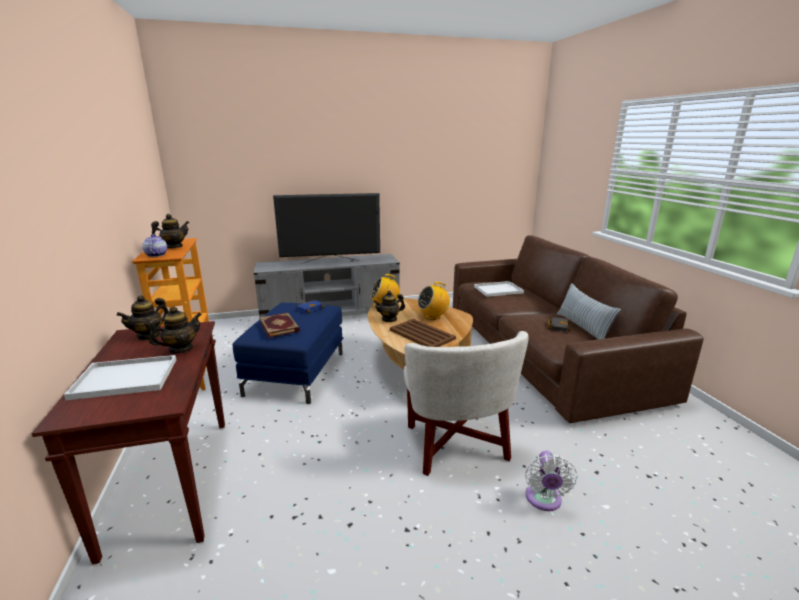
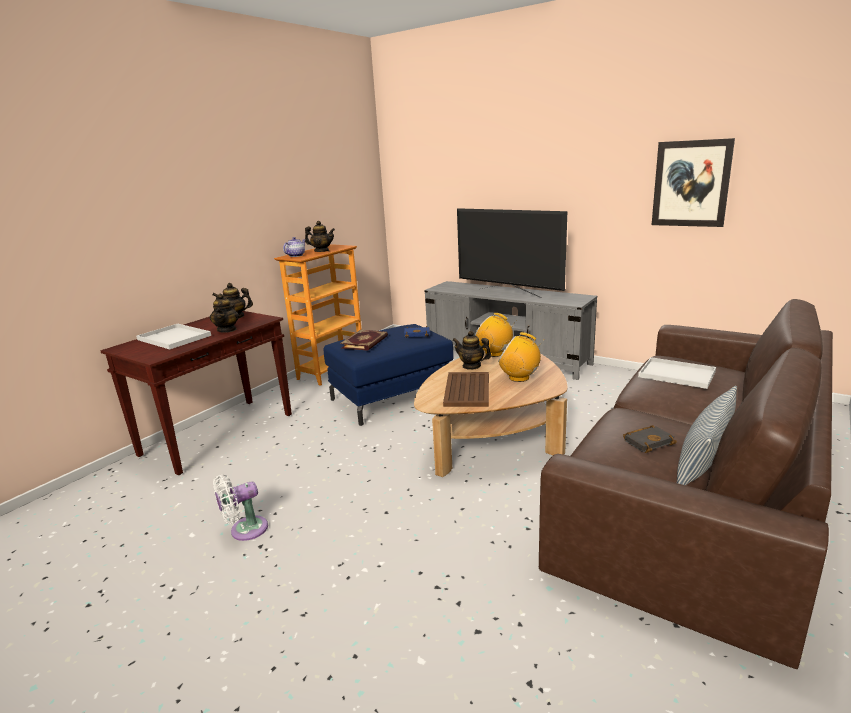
camera: 50 degrees right, 0 degrees up
teapot [149,306,202,353] -> teapot turned 75 degrees clockwise [210,294,239,333]
white armchair [404,331,529,476] -> none
white fan [525,451,577,511] -> white fan moved to [213,475,268,541]
none -> picture [652,138,735,227]

